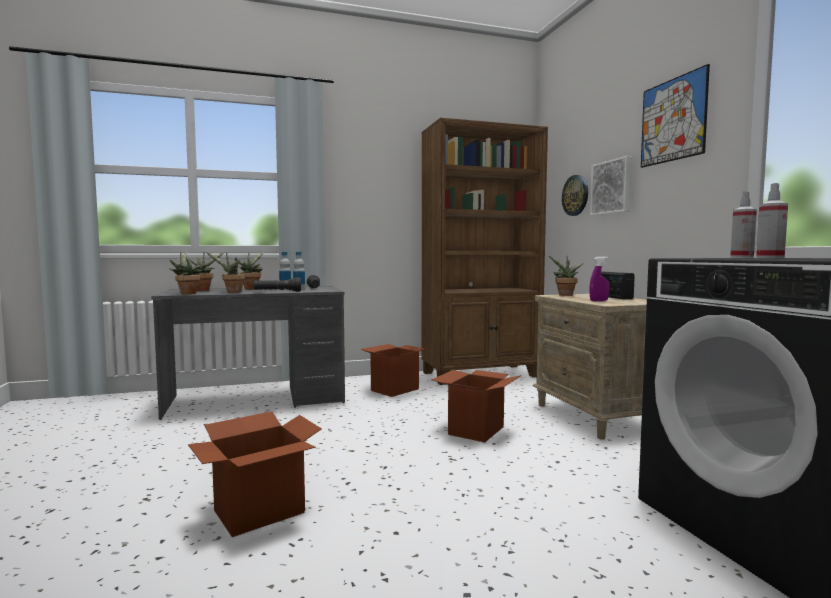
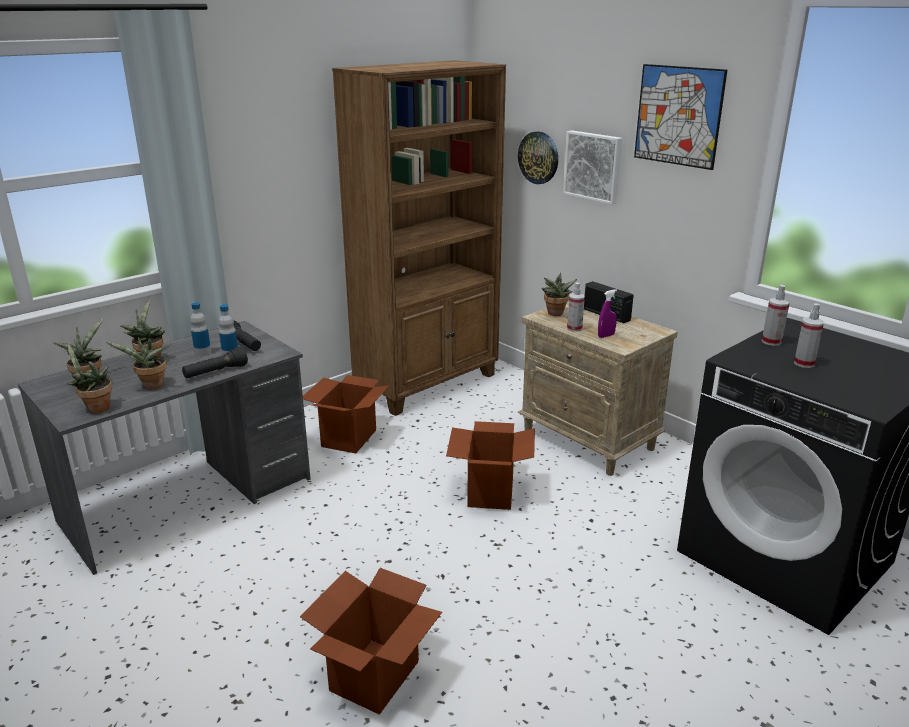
camera: 25 degrees left, 20 degrees up
none -> spray bottle [567,283,585,332]

